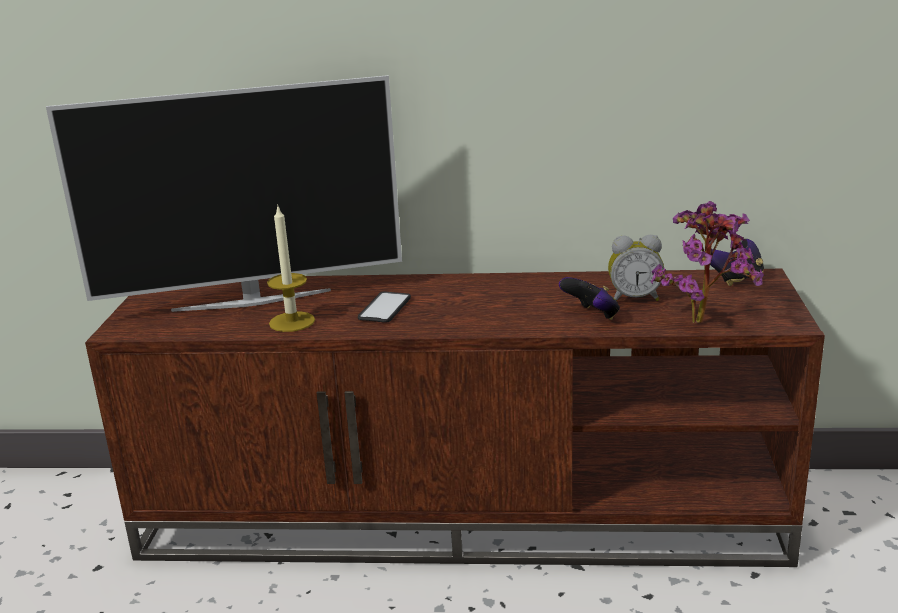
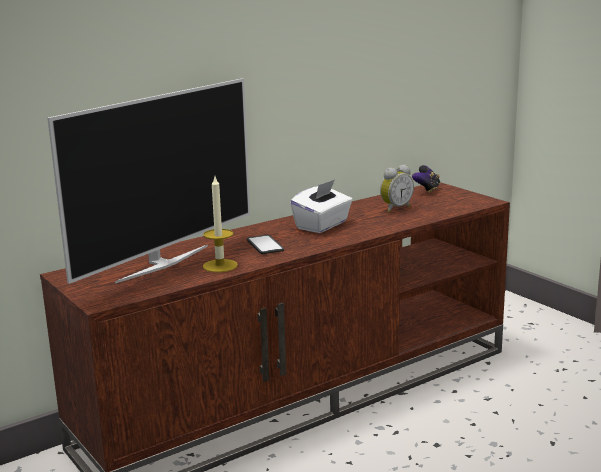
camera: 40 degrees left, 5 degrees down
game controller [559,277,620,320] -> none
potted plant [651,201,764,323] -> none
none -> white tissue box [290,179,353,233]

